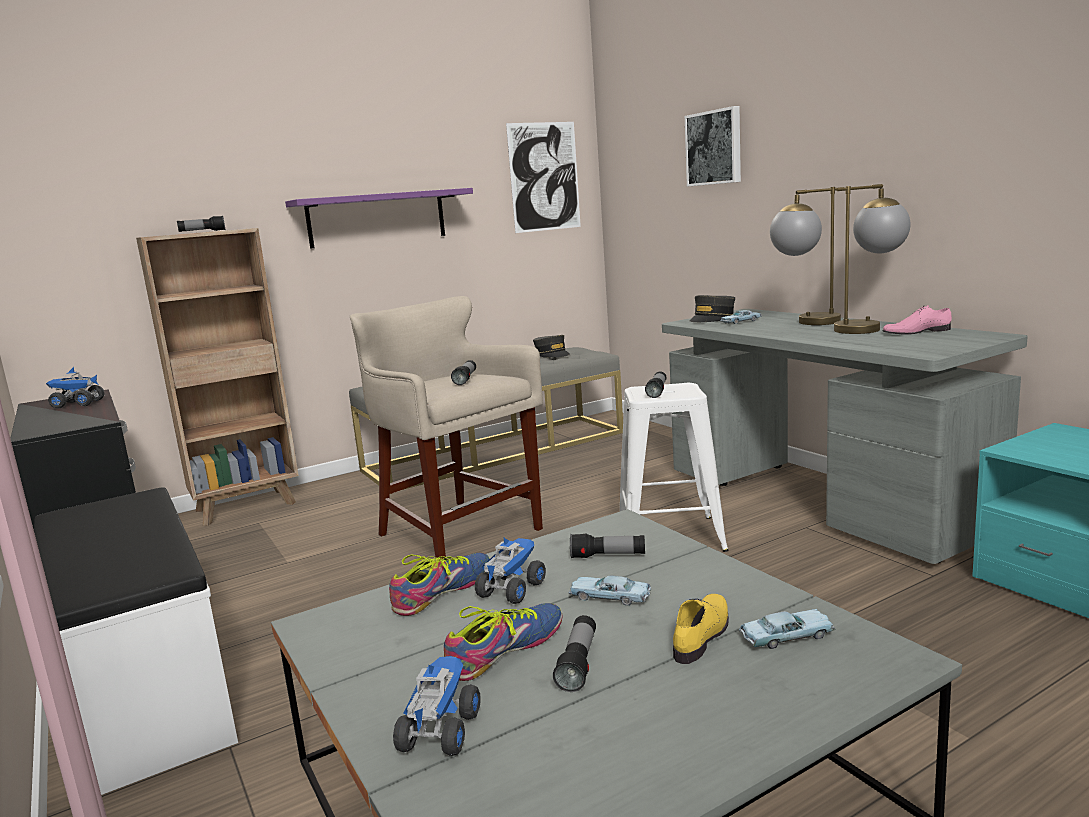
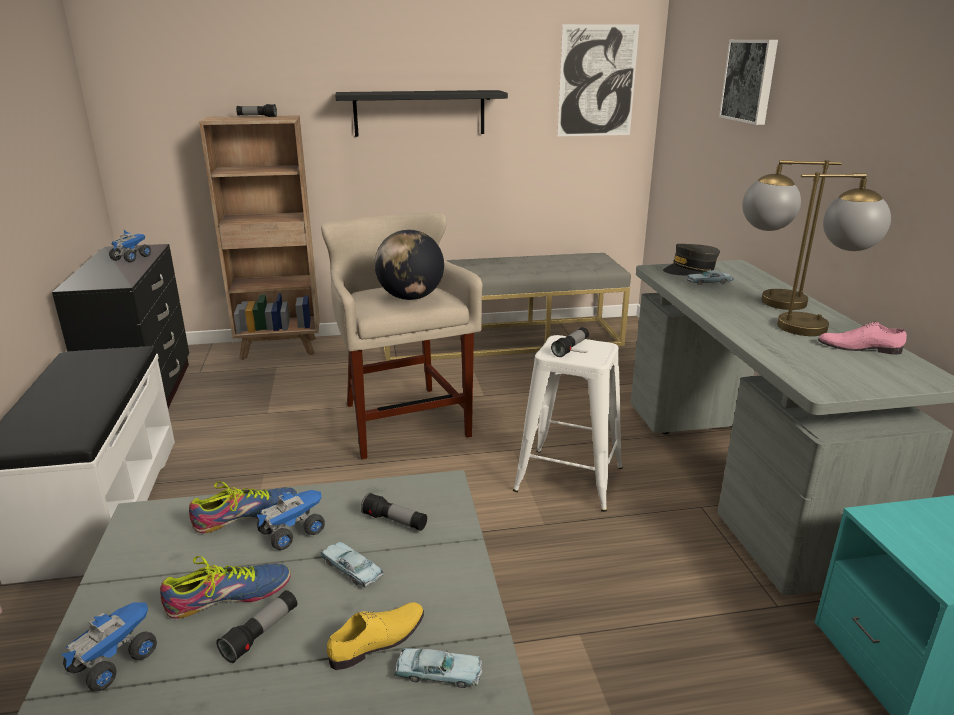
camera: 20 degrees right, 10 degrees up
toy truck [46,367,105,408] -> toy truck turned 90 degrees clockwise [109,230,151,262]
purple shelf [285,188,473,249] -> black shelf [335,90,508,137]
flashlight [451,360,476,385] -> globe [374,230,444,300]
grey cap [533,335,570,357] -> none

